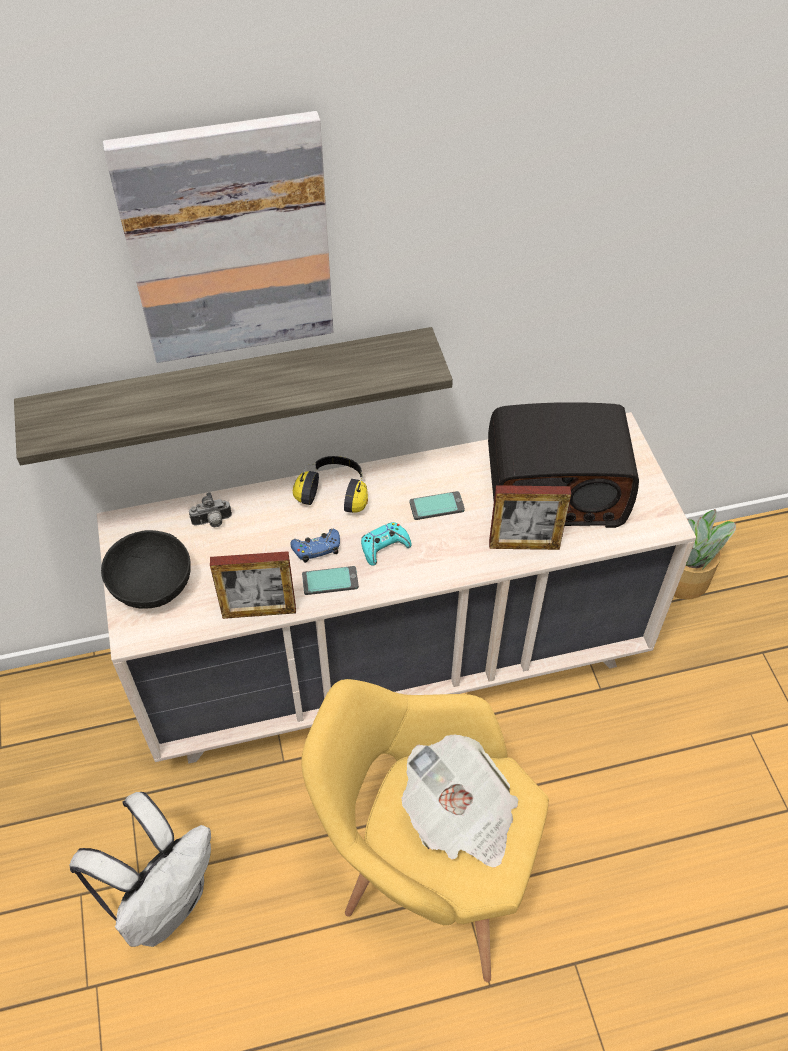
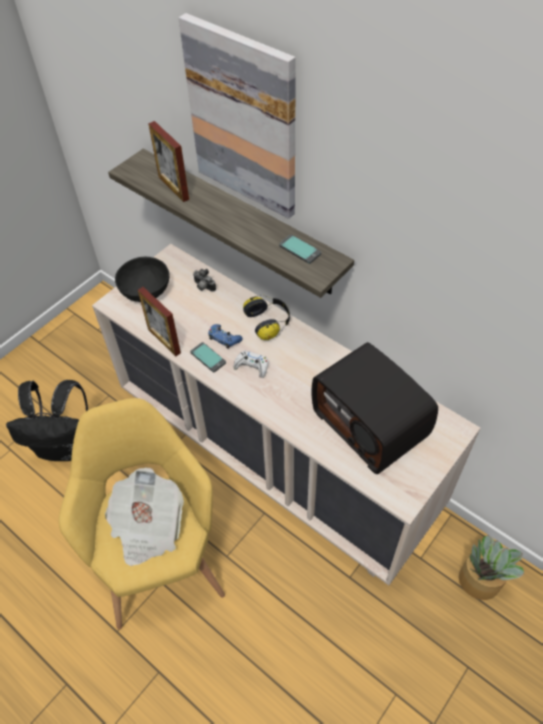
camera: 55 degrees right, 0 degrees up
white backpack [70,792,211,947] -> black backpack [6,380,88,461]
turquoise game controller [361,522,412,566] -> white game controller [233,351,268,378]
phone [409,491,465,520] -> phone moved to [279,234,321,264]
picture frame [489,485,571,550] -> picture frame moved to [148,121,189,202]

